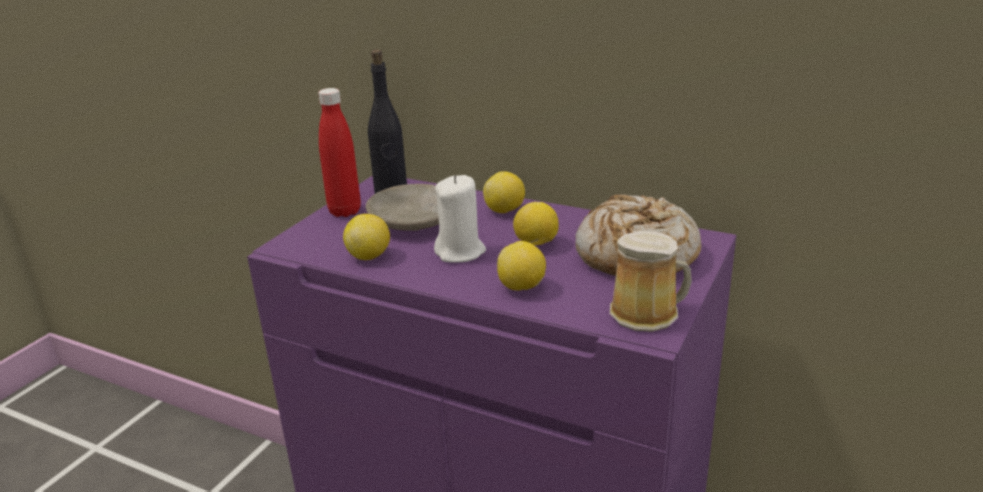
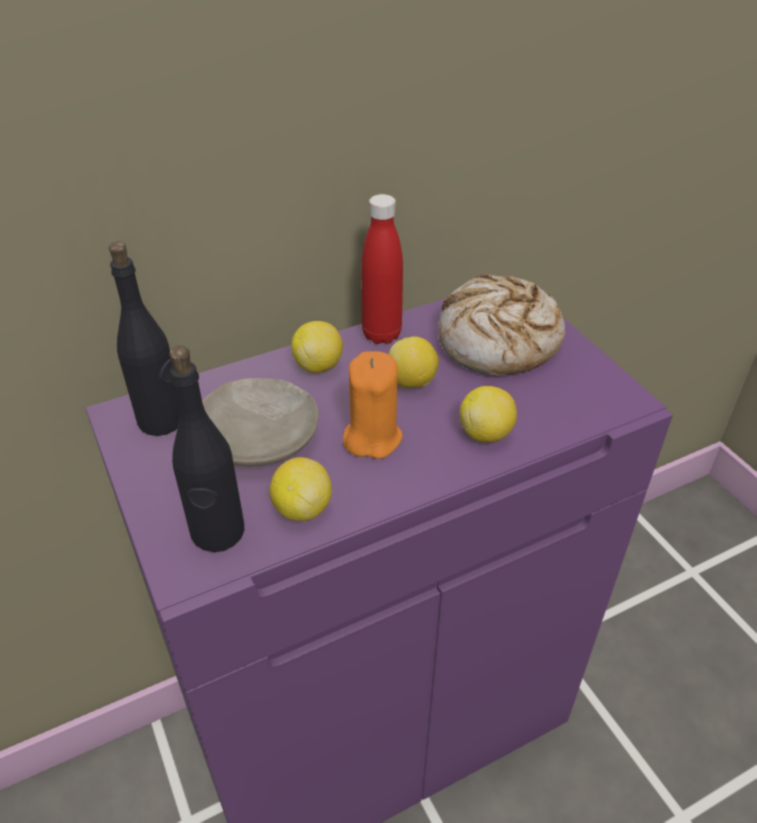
camera: 55 degrees left, 15 degrees up
red bottle [318,88,361,217] -> red bottle moved to [361,194,403,344]
white candle [434,175,486,263] -> orange candle [343,351,402,459]
mug [610,231,692,332] -> none
none -> black bottle [169,345,245,552]

